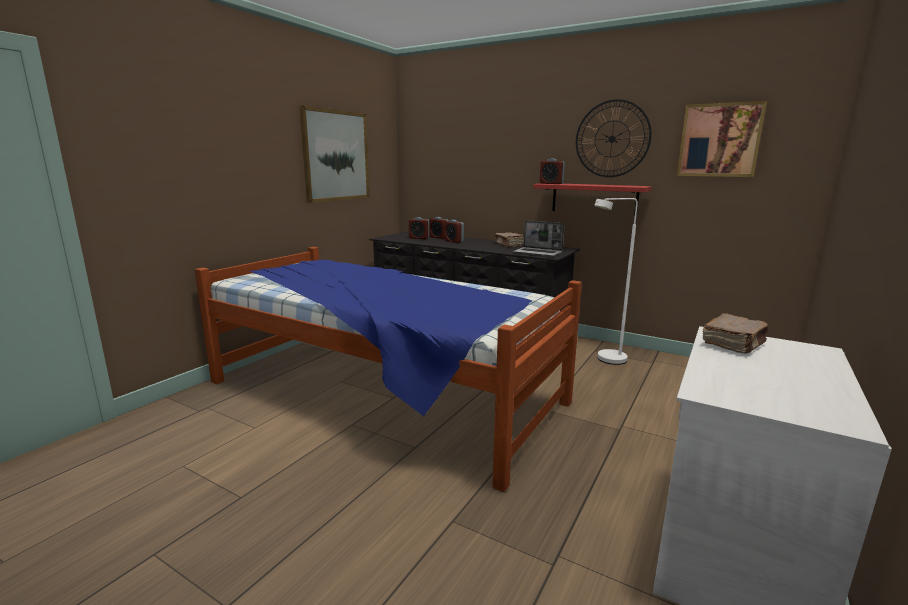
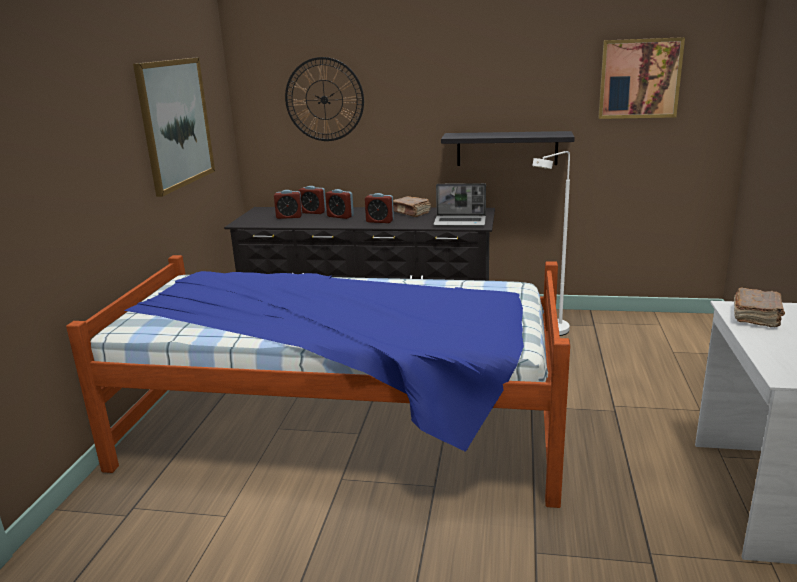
camera: 20 degrees left, 5 degrees up
red shelf [534,183,652,216] -> black shelf [441,131,575,166]
alarm clock [540,159,565,184] -> alarm clock moved to [365,193,394,223]
wall clock [576,99,652,177] -> wall clock moved to [285,57,364,141]

